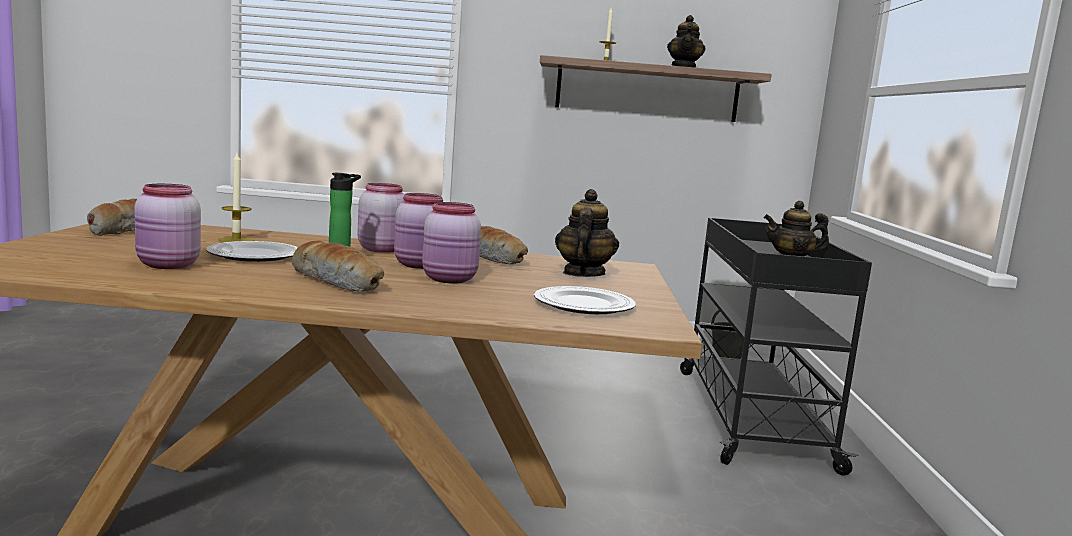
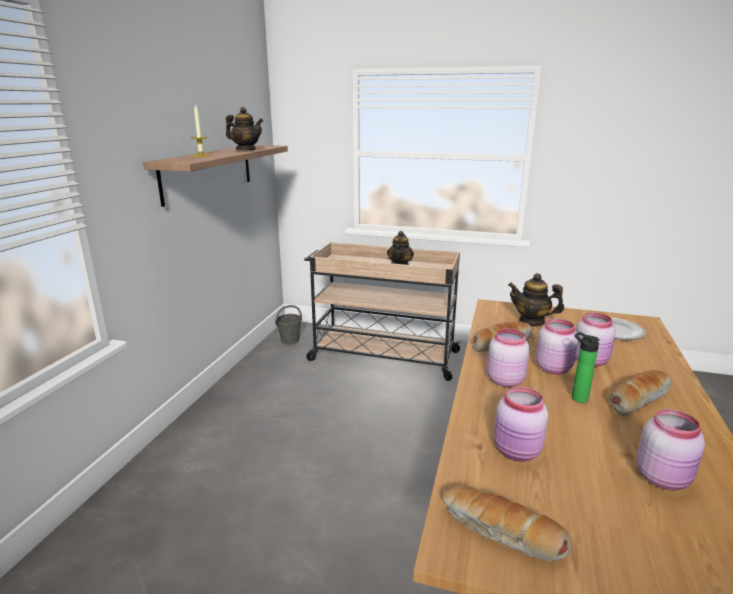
camera: 75 degrees left, 10 degrees up
plate [206,241,298,262] -> none
candle [219,153,254,242] -> pink jar [494,387,548,462]
black cart [680,218,872,476] -> beige cart [304,242,462,381]

